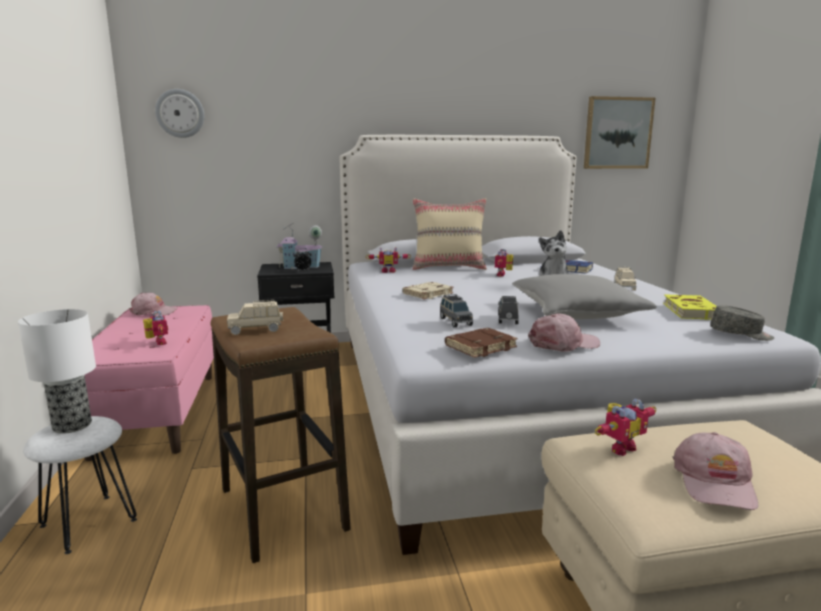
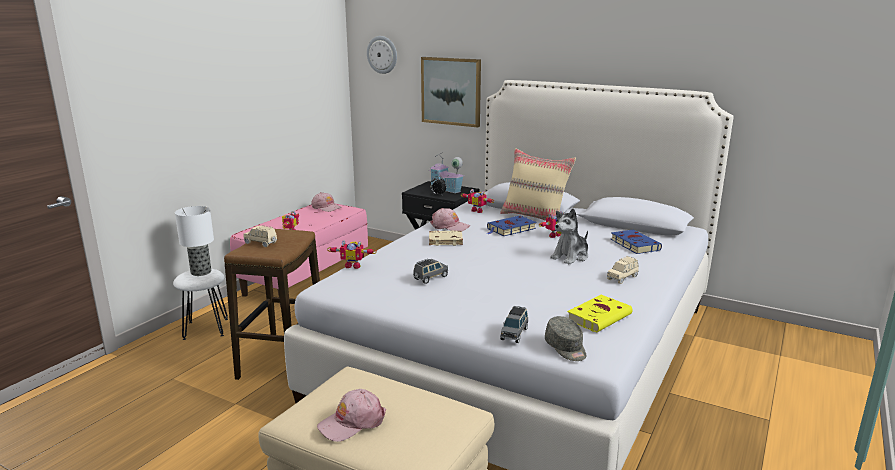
camera: 40 degrees right, 5 degrees up
grey toy car [440,294,473,327] -> grey toy car moved to [500,306,528,343]
brown book [445,328,517,358] -> none
grey pillow [512,274,657,319] -> none
pink cap [528,314,600,352] -> pink cap moved to [430,208,470,231]
picture [584,96,656,169] -> picture moved to [421,57,481,128]
toy robot [595,399,657,456] -> toy robot moved to [327,240,377,269]
none -> blue book [487,216,536,236]

